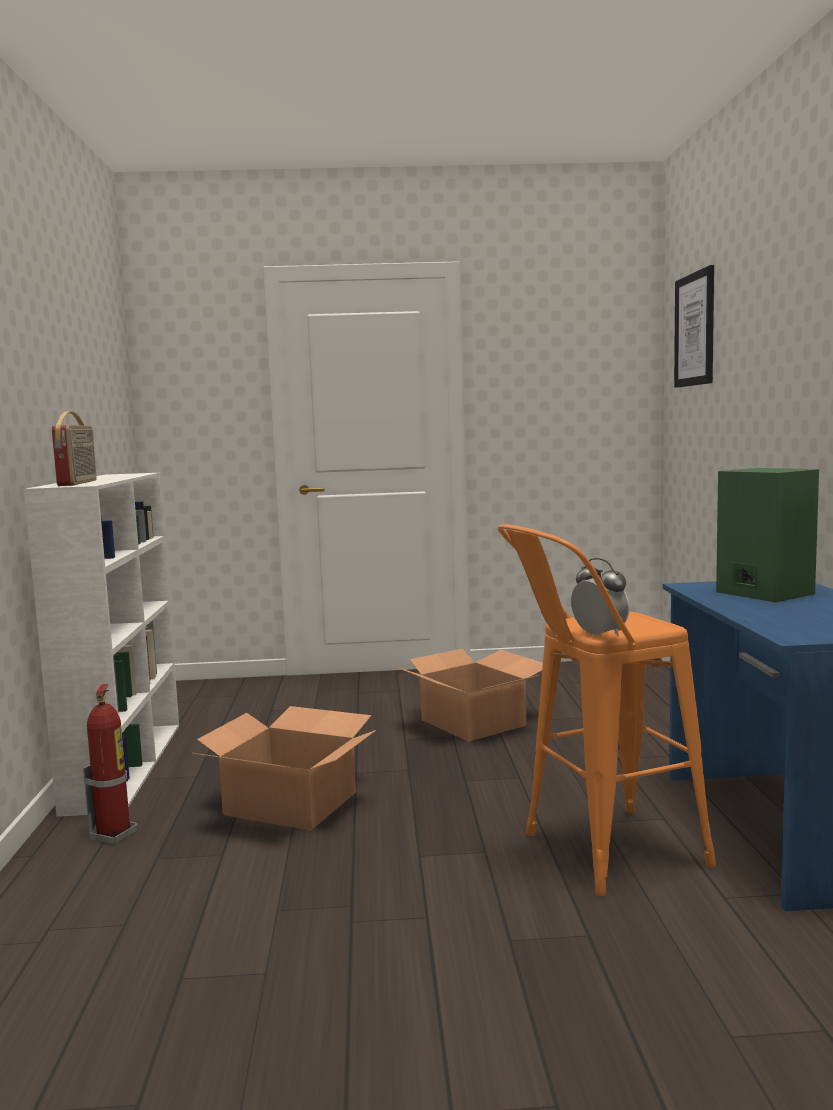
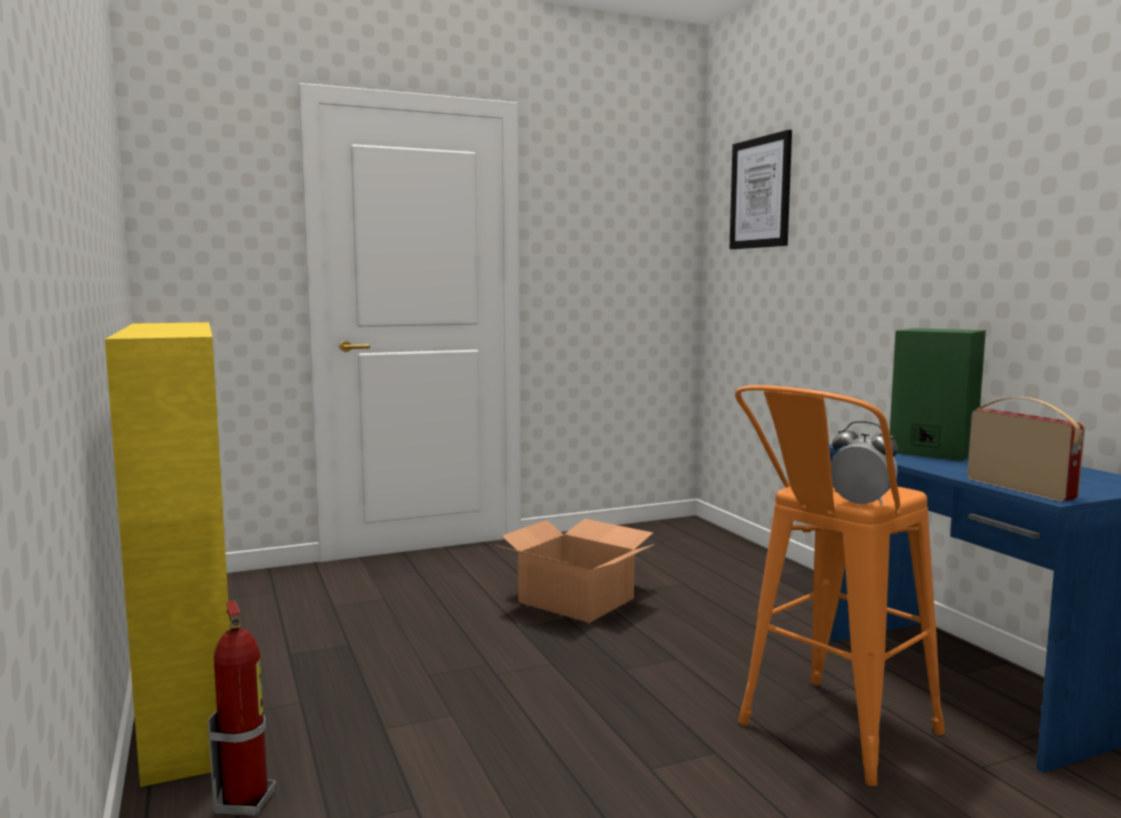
camera: 20 degrees left, 0 degrees up
white bookcase [24,473,179,817] -> yellow bookcase [105,322,230,787]
radio [52,411,97,486] -> radio moved to [967,397,1085,501]
cardboard box [193,706,376,830] -> none

